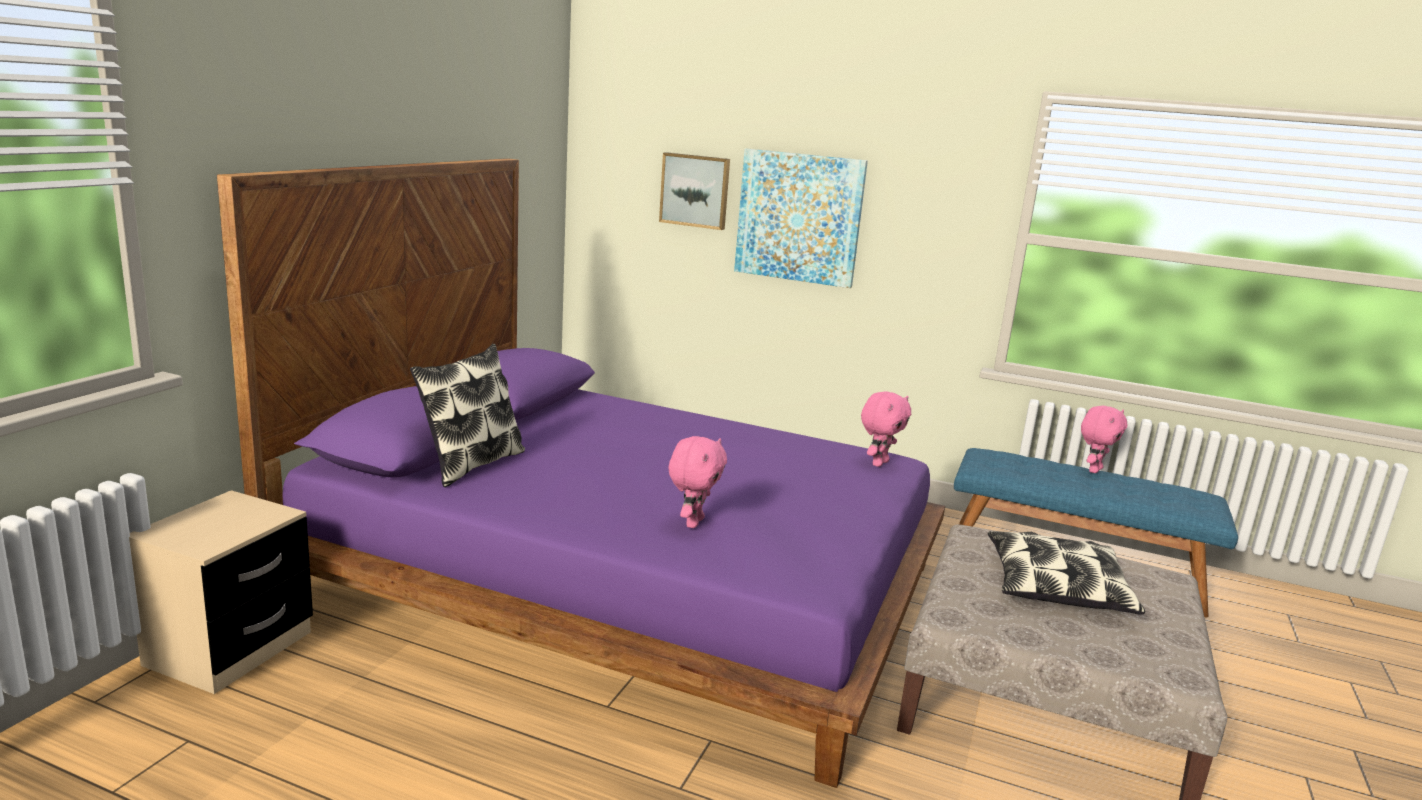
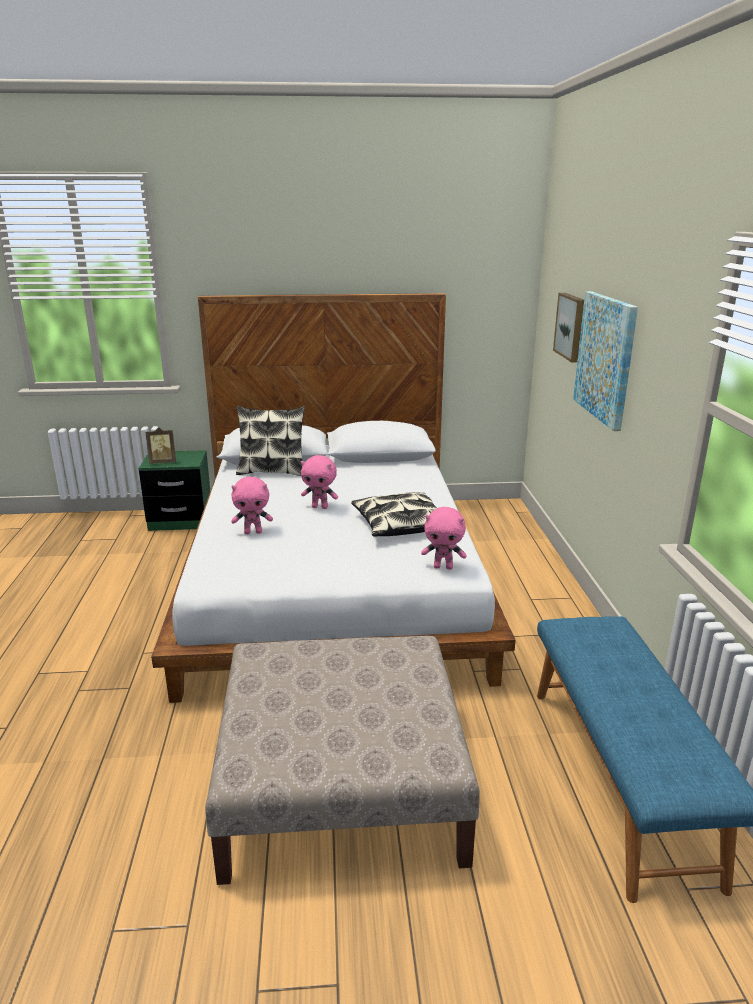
camera: 65 degrees right, 5 degrees up
beige nightstand [129,490,313,694] -> green nightstand [139,450,210,531]
purple bed [217,158,945,788] -> white bed [151,293,516,703]
pillow [988,531,1145,615] -> pillow moved to [351,492,437,537]
pink plush toy [1081,406,1127,473] -> pink plush toy moved to [301,455,338,509]
none -> picture frame [146,427,176,464]

